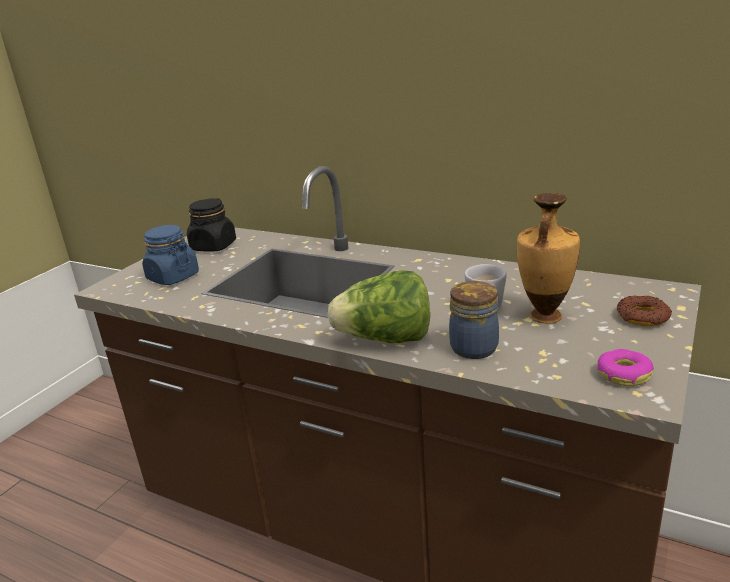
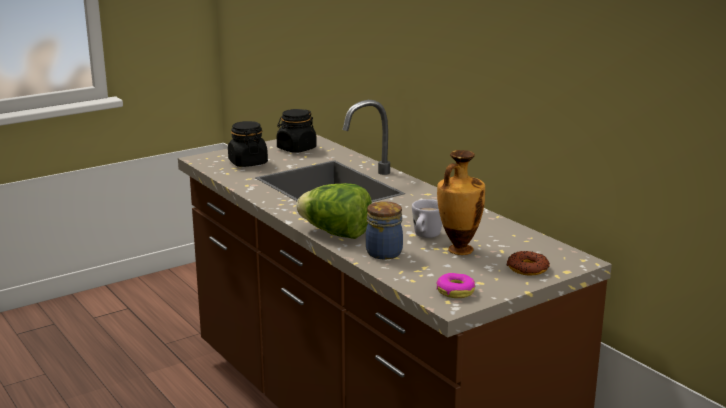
camera: 25 degrees right, 5 degrees down
blue jar [142,225,199,285] -> black jar [228,121,268,167]

